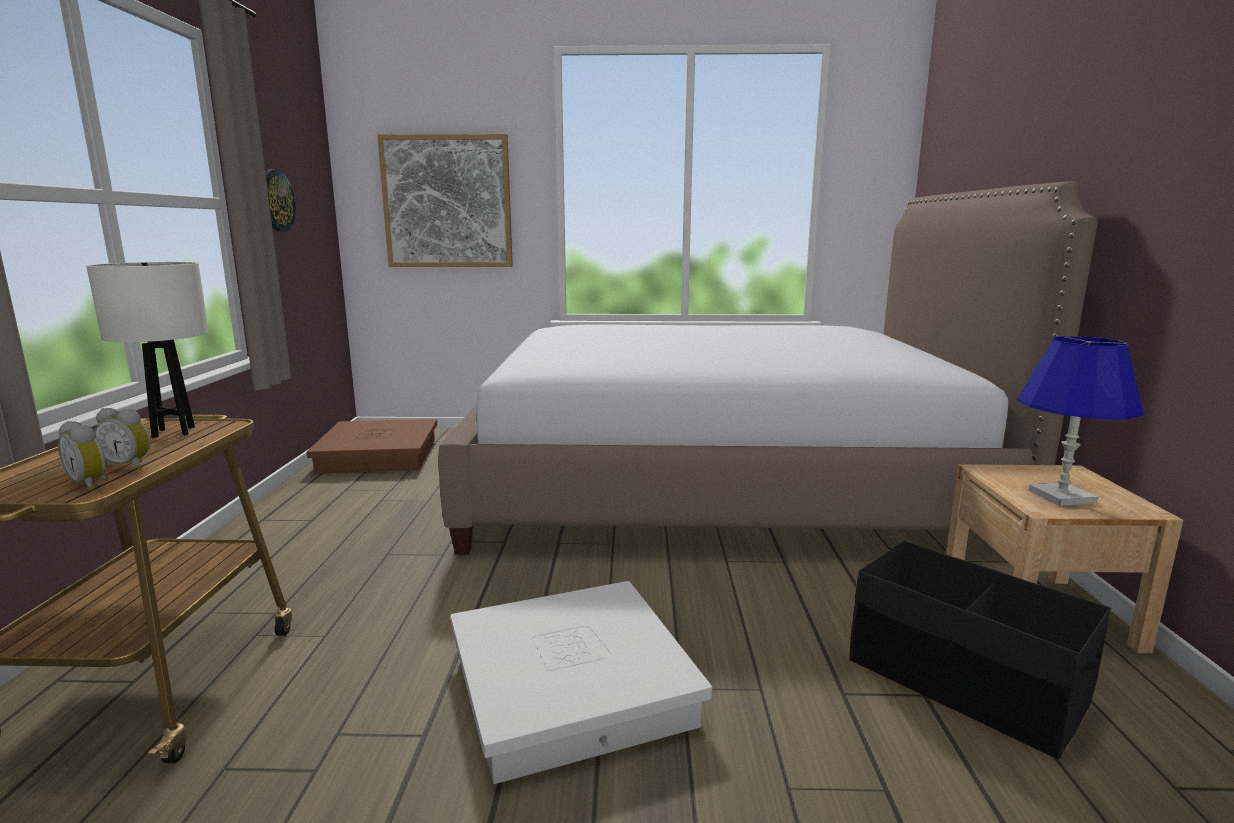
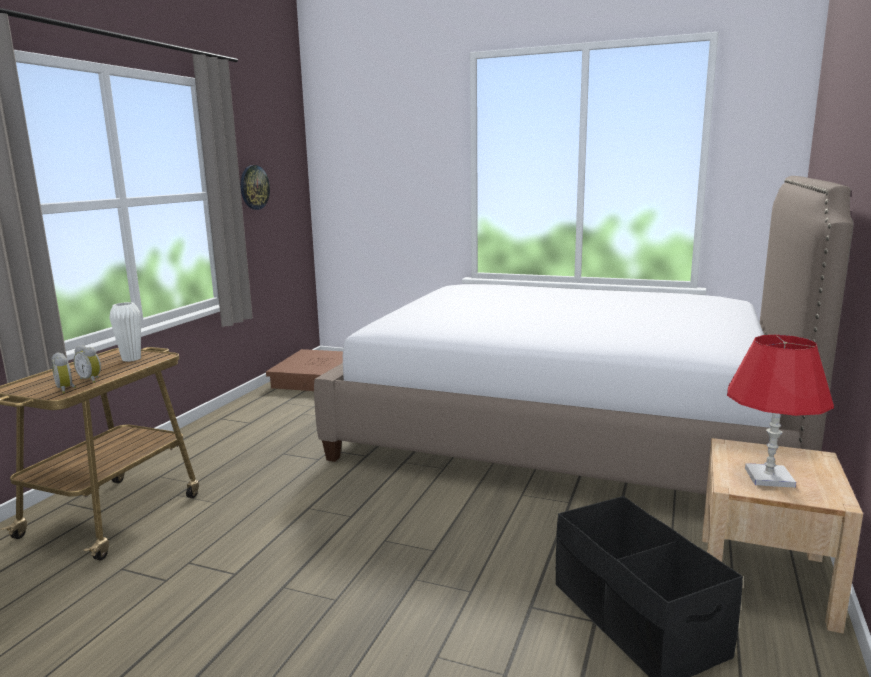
camera: 20 degrees right, 0 degrees up
white table lamp [86,262,209,438] -> white vase [110,302,141,362]
picture [377,134,513,267] -> none
white storage box [451,581,712,784] -> none
blue table lamp [1017,336,1143,506] -> red table lamp [727,335,834,488]

